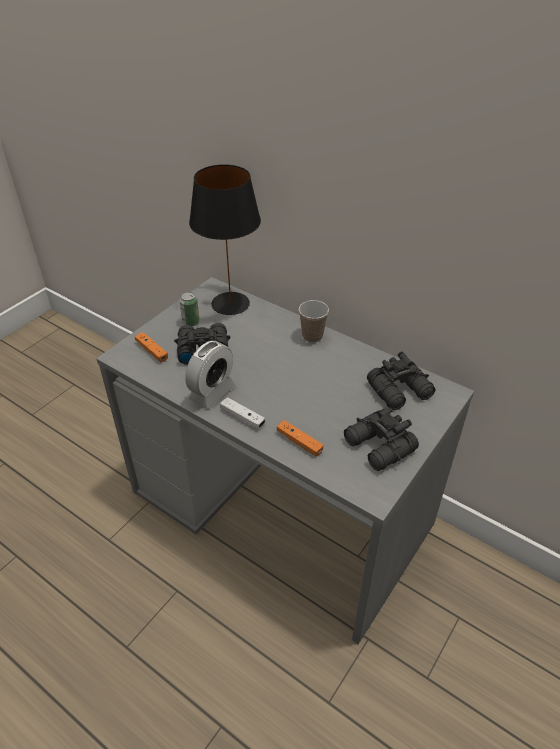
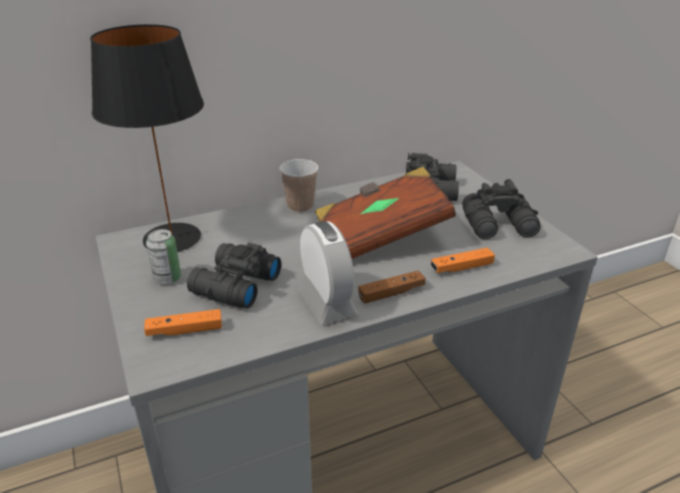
camera: 60 degrees left, 10 degrees down
white game controller [220,397,265,429] -> brown game controller [358,271,426,303]
none -> brown book [315,167,456,259]

